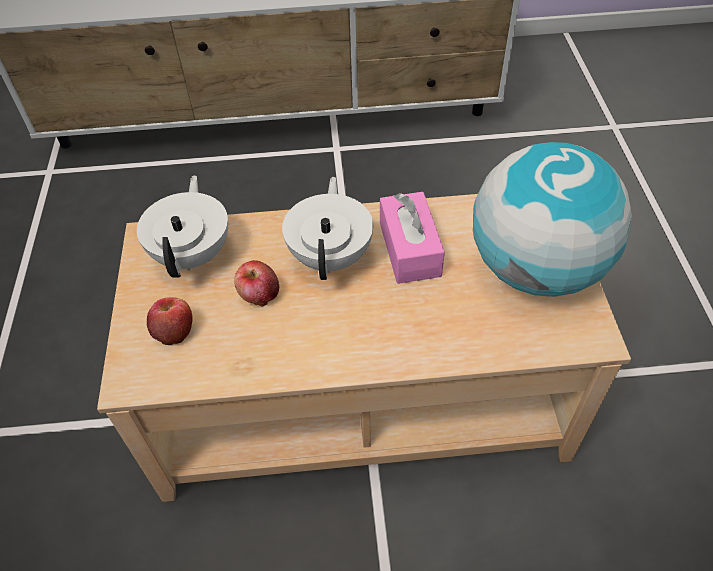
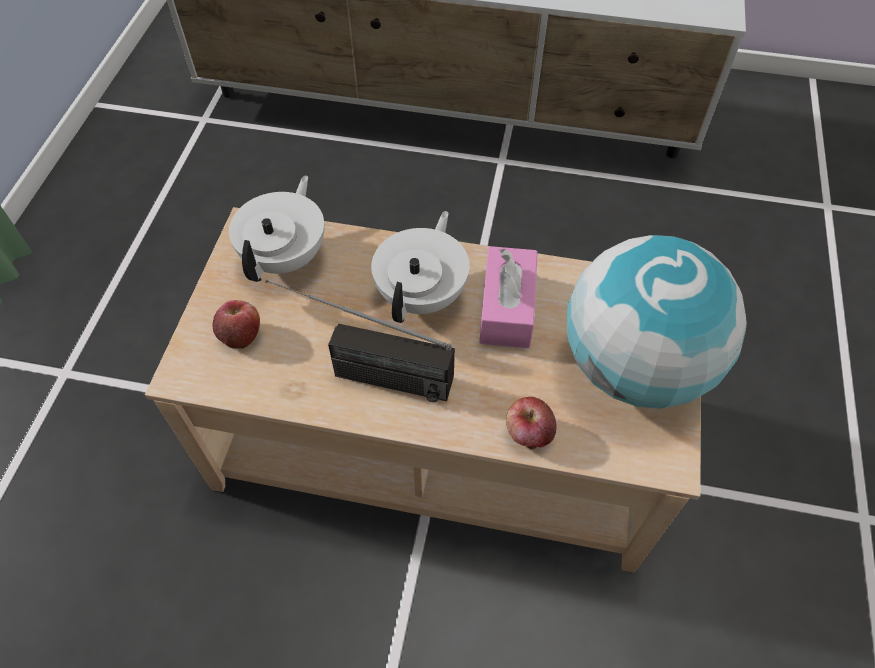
camera: 15 degrees right, 5 degrees up
apple [234,260,279,307] -> apple moved to [506,397,557,450]
none -> radio [265,279,455,402]

